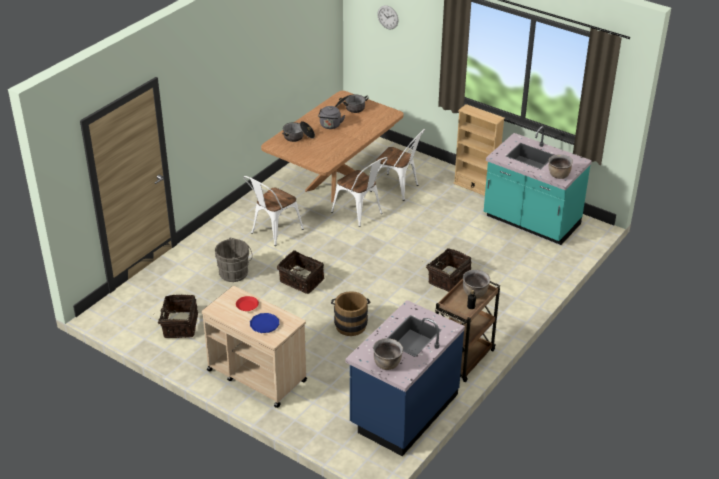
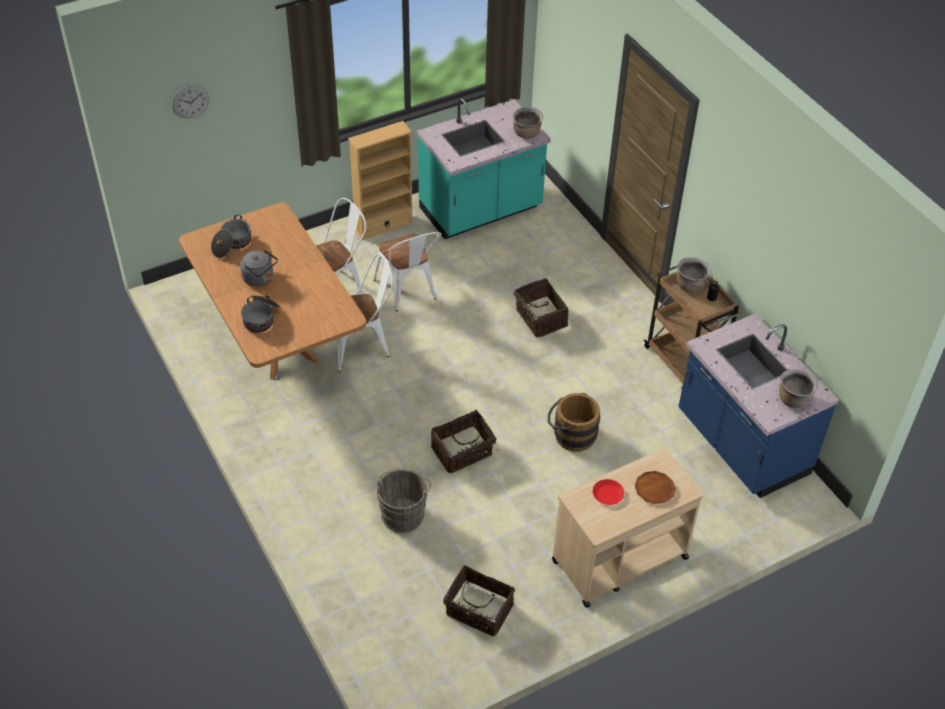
camera: 65 degrees left, 10 degrees up
white chair [243,176,304,246] -> white chair moved to [373,232,441,311]
blue plate [250,313,279,333] -> brown plate [635,471,676,504]

